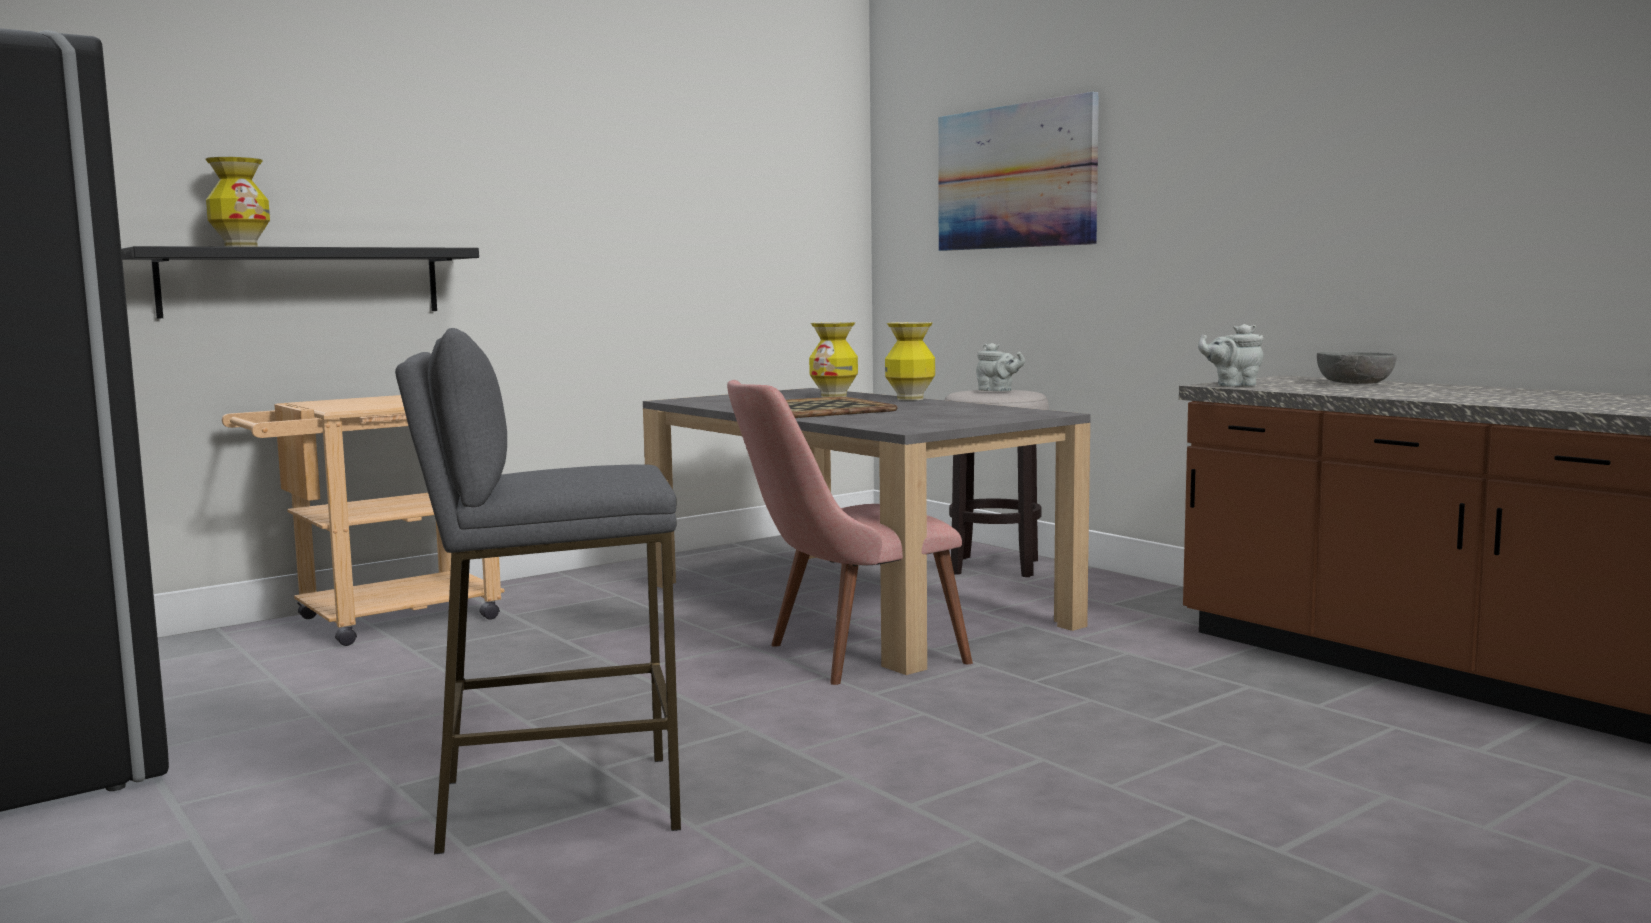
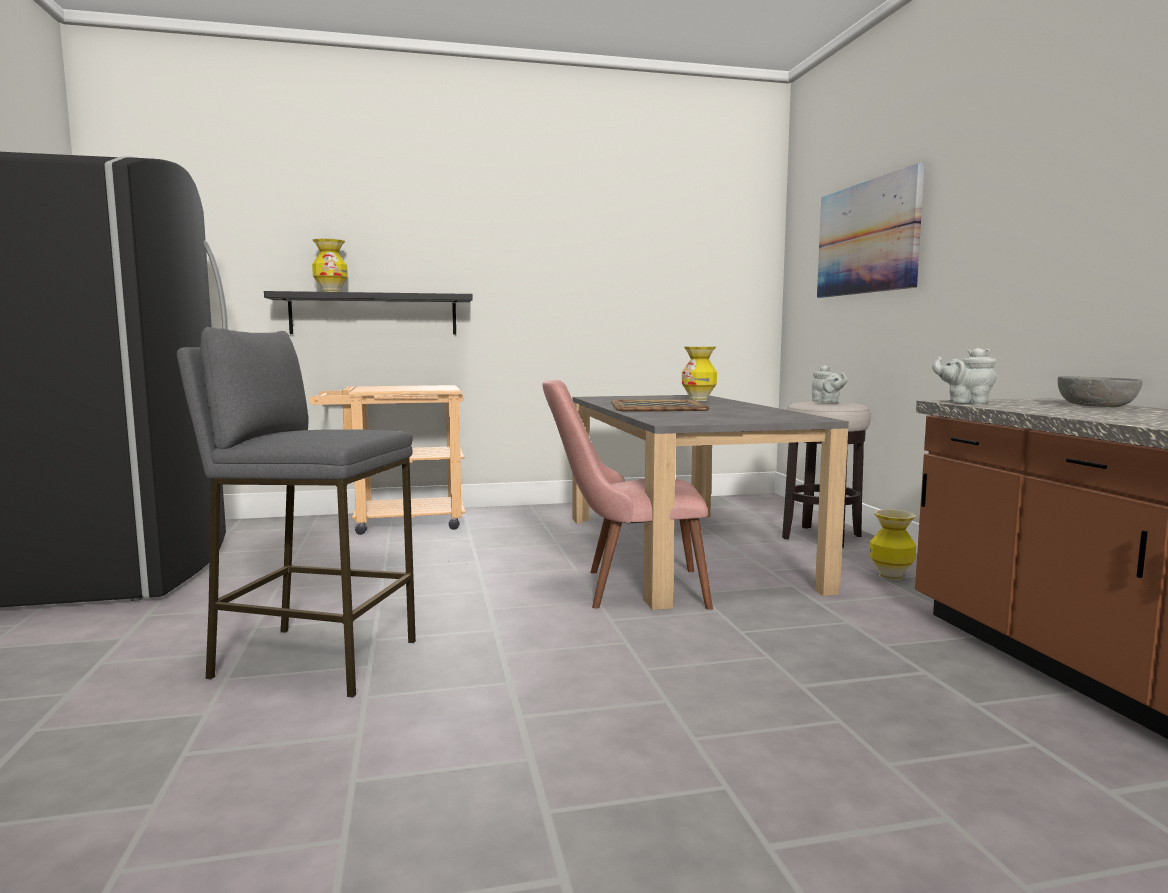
camera: 25 degrees right, 0 degrees up
vase [885,322,935,401] -> vase moved to [869,510,916,580]

